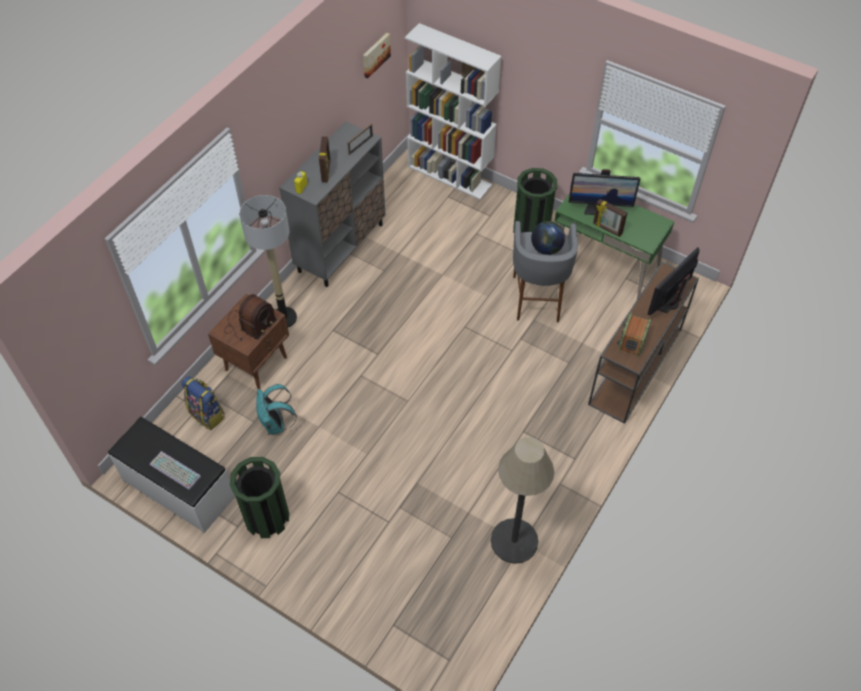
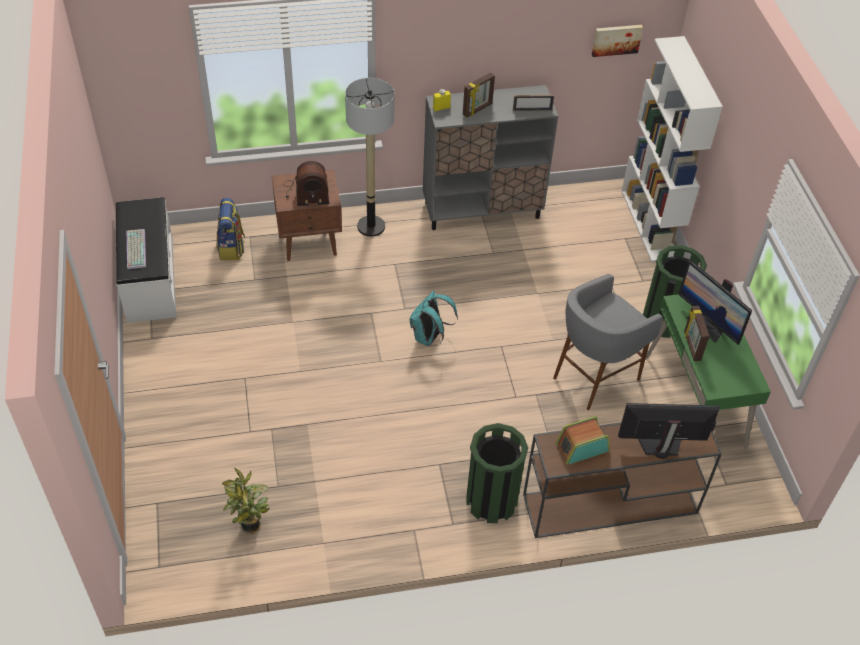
camera: 45 degrees right, 5 degrees down
green trash can [230,457,289,538] -> green trash can moved to [467,423,528,523]
turquoise backpack [256,384,297,435] -> turquoise backpack moved to [410,290,458,346]
floor lamp [491,437,554,564] -> none
globe [531,221,565,255] -> none
none -> potted plant [221,468,270,534]

